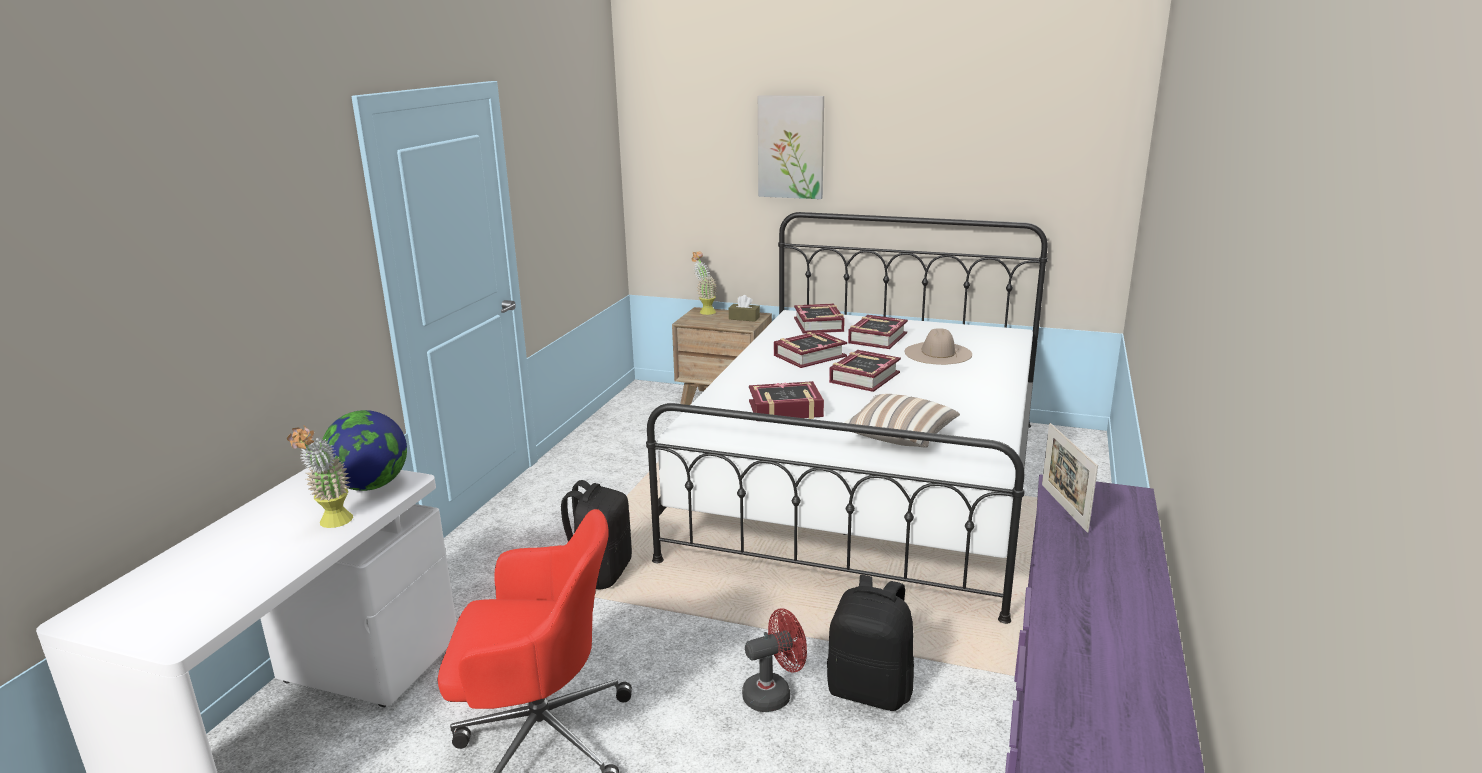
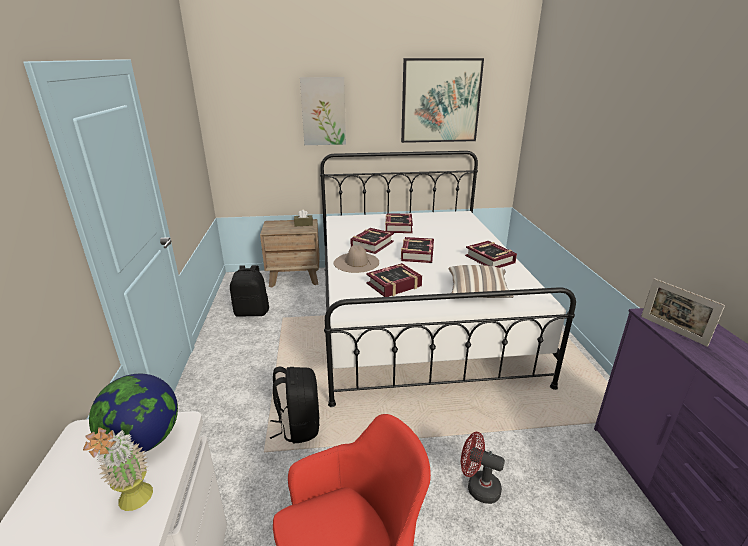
camera: 25 degrees left, 5 degrees up
potted plant [692,251,717,315] -> none
red fan [742,608,807,712] -> red fan turned 105 degrees counterclockwise [461,432,505,504]
book [794,304,845,334] -> book moved to [465,241,517,268]
black backpack [827,575,914,711] -> black backpack moved to [230,265,269,316]
beige hat [905,328,972,365] -> beige hat moved to [334,245,379,273]
none -> picture [401,58,484,143]

